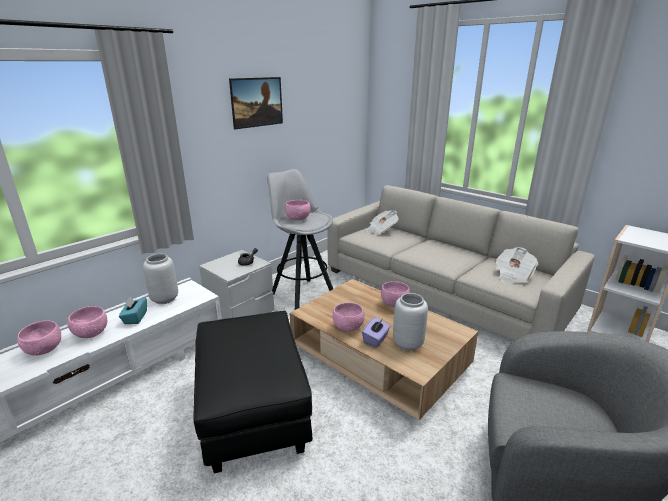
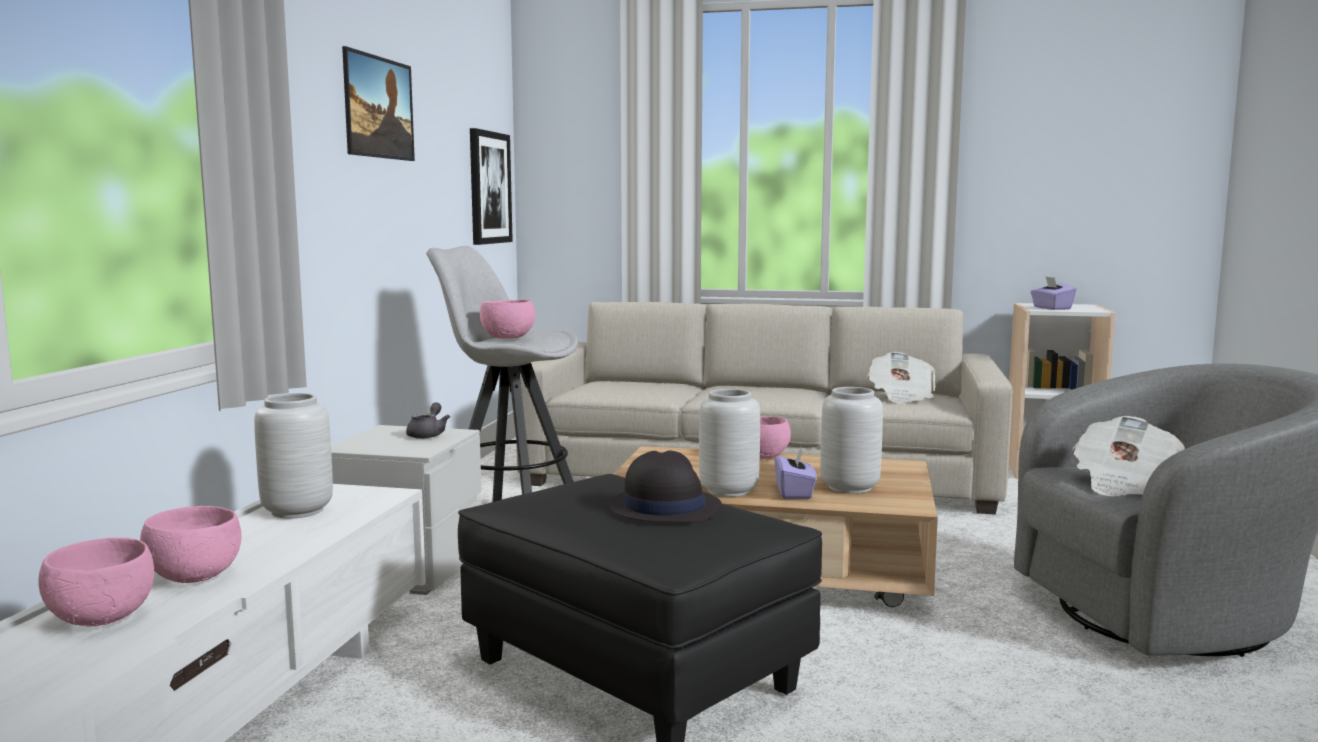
camera: 30 degrees left, 15 degrees down
turquoise tissue box [119,296,147,324] -> none
pink bowl [333,302,365,332] -> grey vase [699,389,760,497]
newspaper [365,210,399,234] -> newspaper moved to [1072,416,1185,496]
none -> picture [470,128,513,245]
none -> black hat [608,450,722,522]
none -> purple tissue box [1031,276,1077,310]

